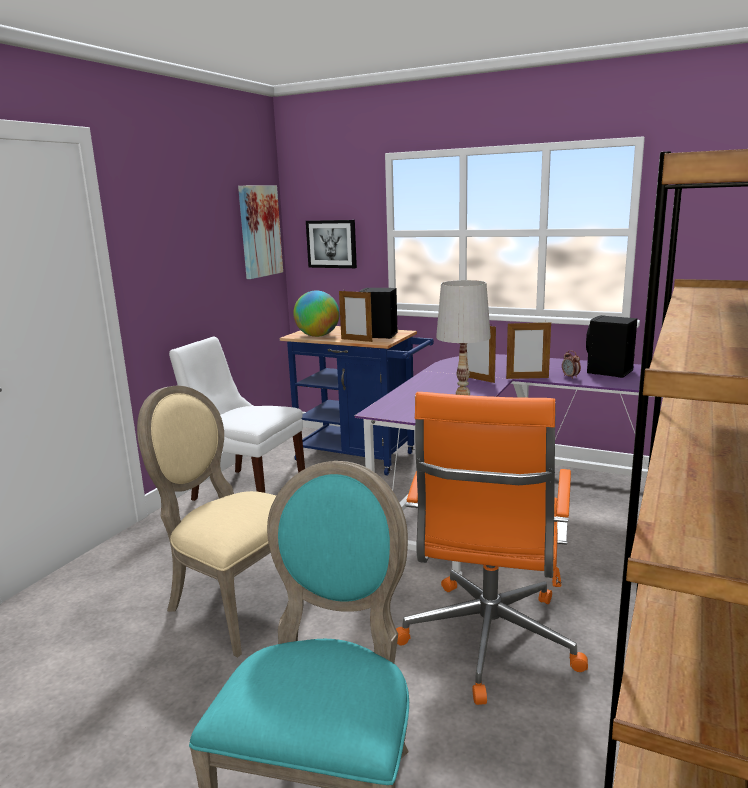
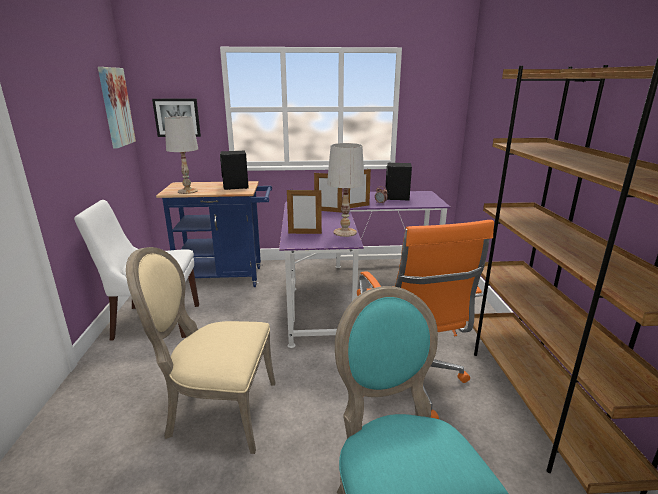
camera: 30 degrees left, 5 degrees up
globe [293,291,339,337] -> white table lamp [165,116,198,194]
picture frame [339,289,372,342] -> picture frame moved to [287,188,322,234]

